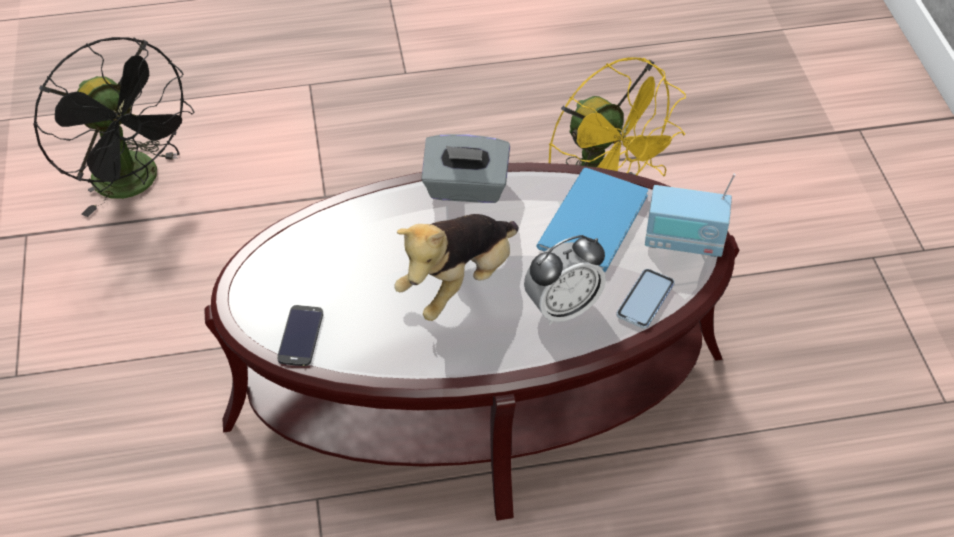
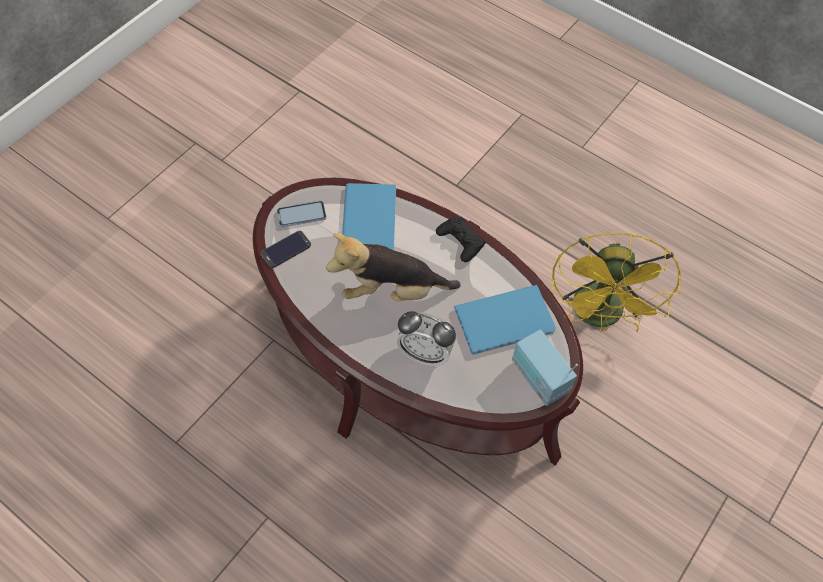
camera: 45 degrees right, 10 degrees up
black fan [33,37,195,217] -> none
grey tissue box [421,134,510,203] -> black game controller [436,216,486,262]
phone [616,269,675,329] -> phone moved to [277,201,327,227]
none -> blue book [342,183,396,250]

